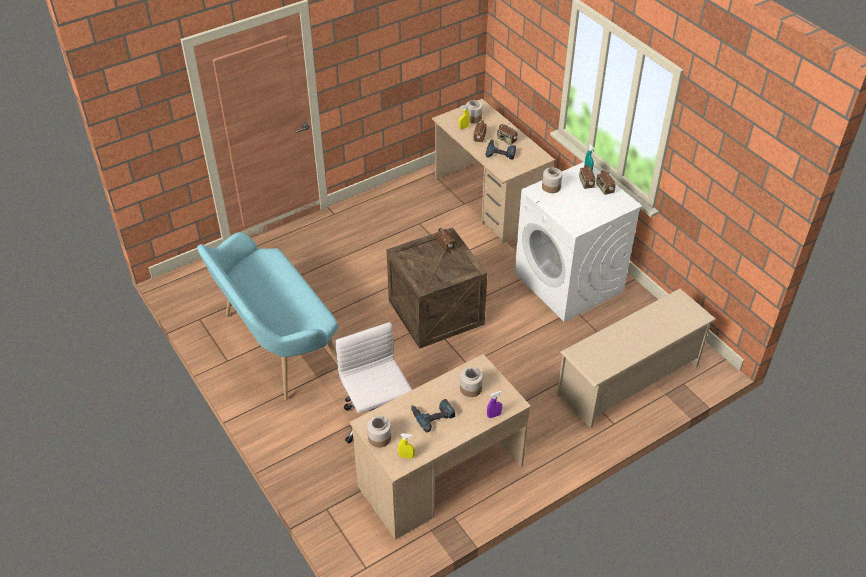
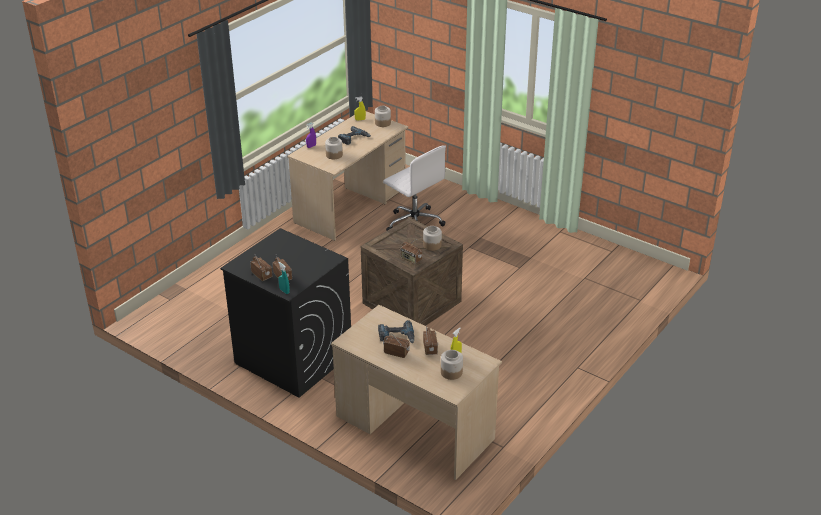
camera: 160 degrees right, 10 degrees down
turquoise bench [197,232,338,400] -> none
white washing machine [515,162,642,322] -> black washing machine [220,228,351,398]
jar [542,167,562,193] -> jar moved to [423,226,442,251]
beige shoe rack [557,288,716,428] -> none

